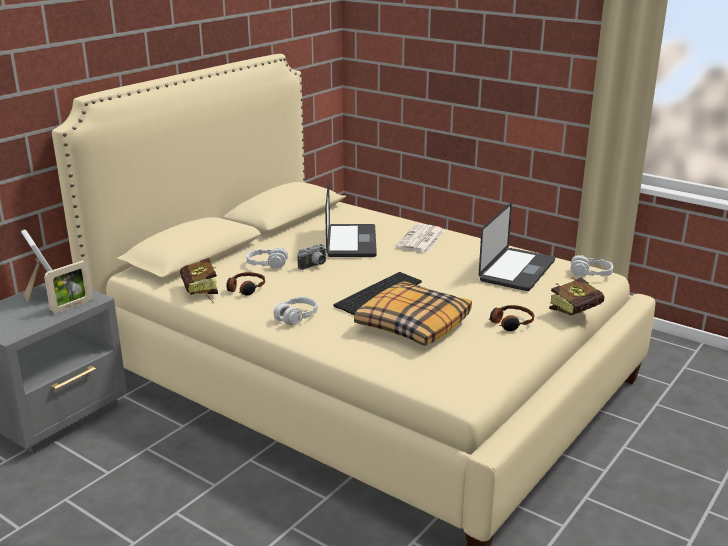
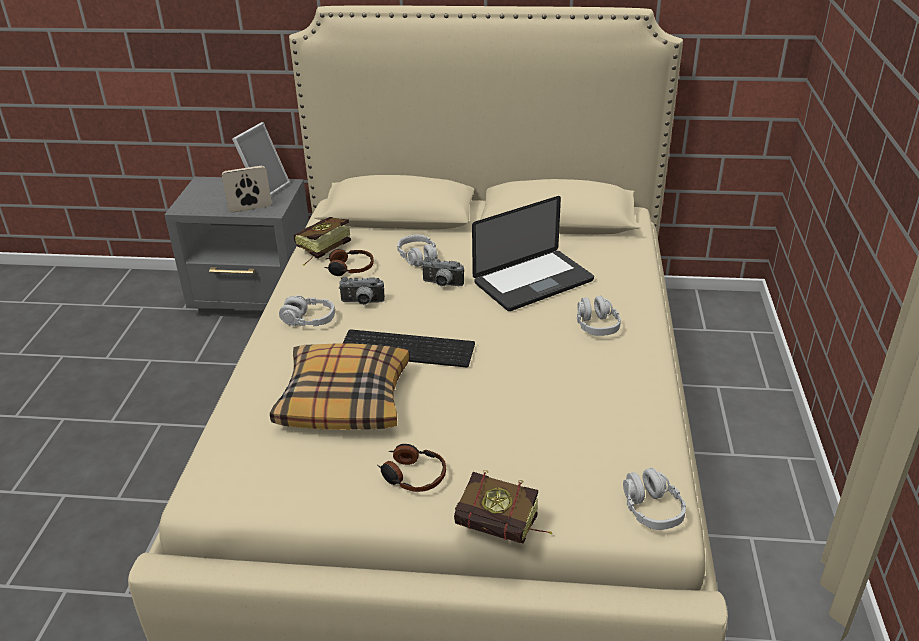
camera: 60 degrees right, 10 degrees up
picture frame [44,261,93,314] -> picture frame turned 150 degrees clockwise [222,166,272,212]
newspaper [395,224,445,253] -> grey headphones [577,296,621,336]
laptop [479,202,555,291] -> none
none -> camera [339,277,385,305]

